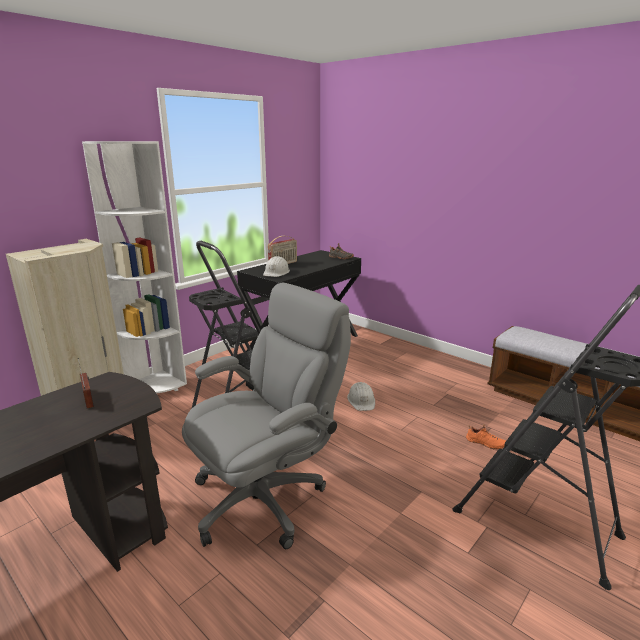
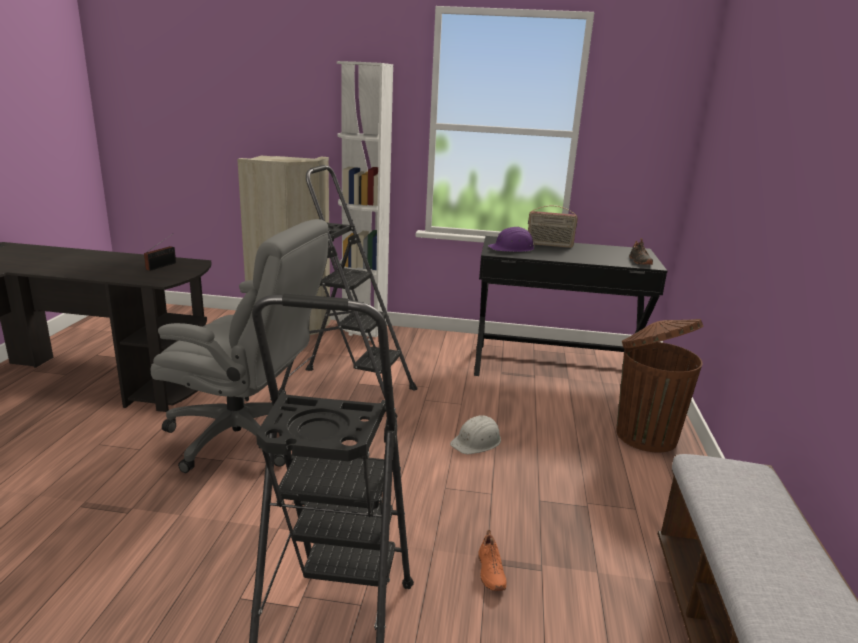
camera: 55 degrees right, 0 degrees up
white hard hat [263,256,290,277] -> purple hard hat [488,227,535,252]
none -> brown trash can [616,319,703,453]

